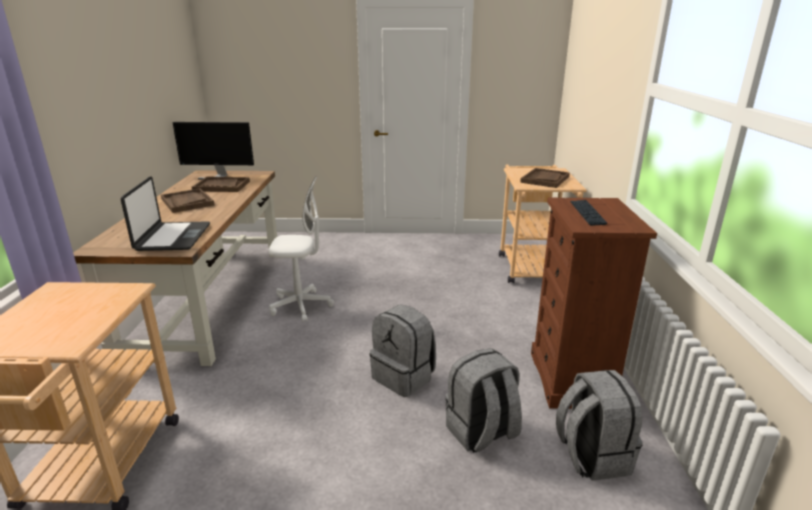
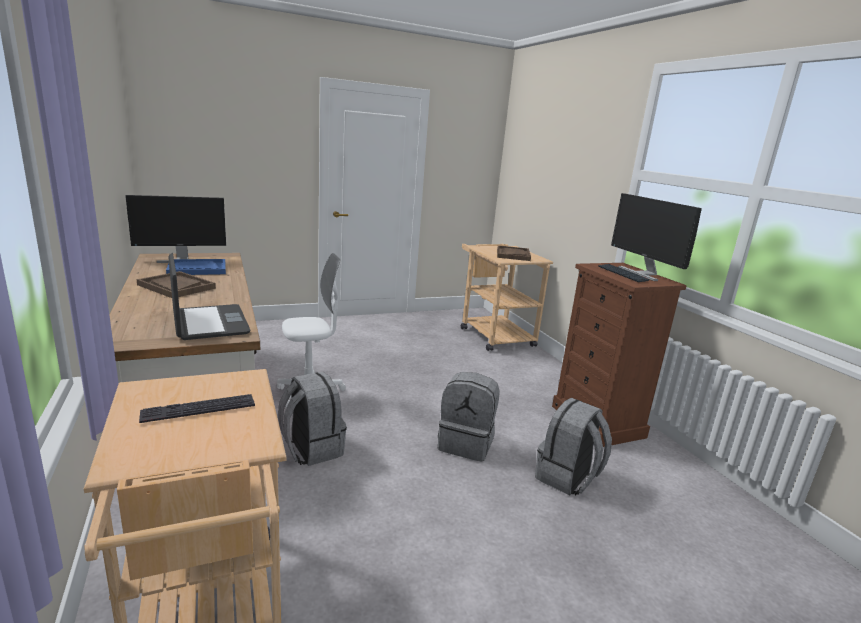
camera: 25 degrees left, 5 degrees down
brown tray [192,177,250,192] -> blue tray [166,259,226,275]
grey backpack [556,370,643,481] -> grey backpack moved to [278,372,347,466]
none -> keyboard [139,394,255,423]
none -> monitor [611,193,702,281]

